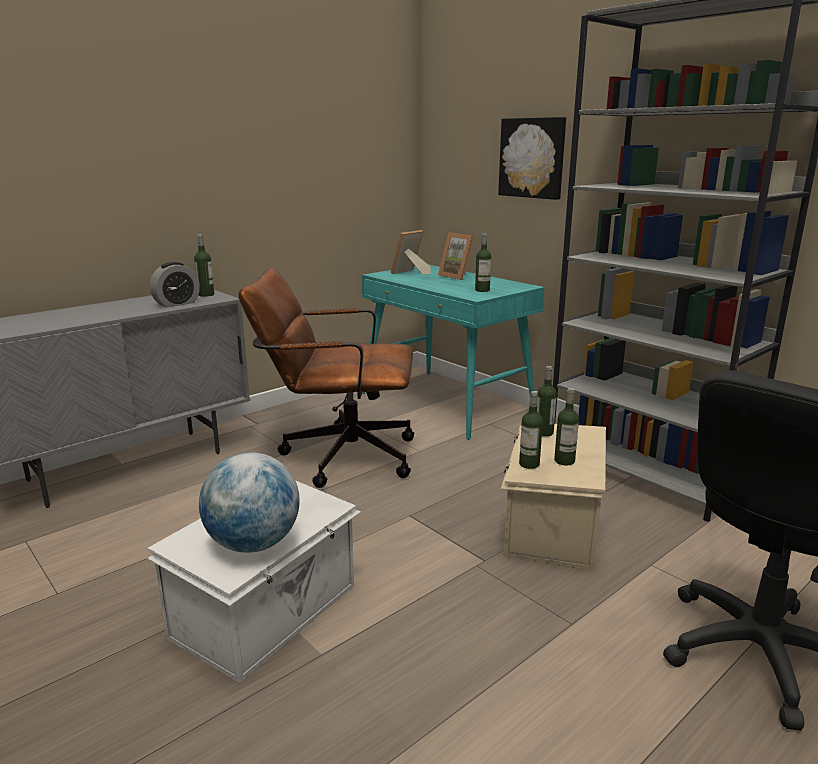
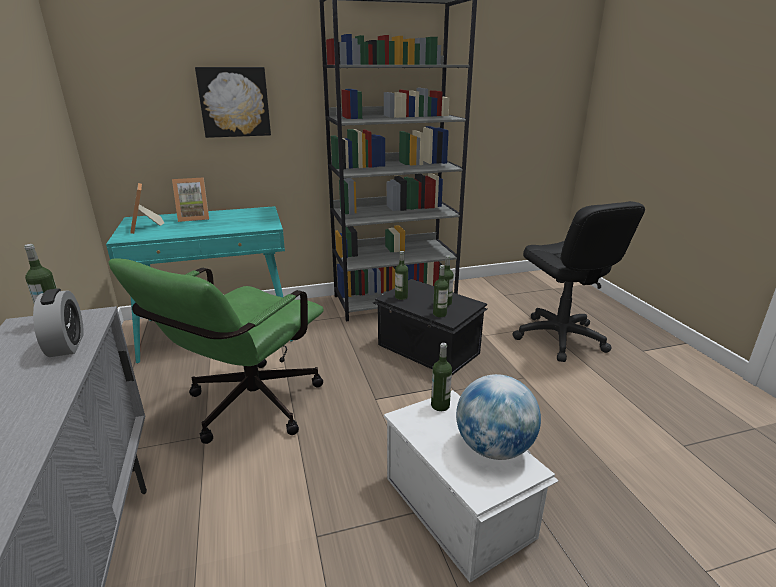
camera: 65 degrees left, 5 degrees up
brown office chair [238,267,414,488] -> green office chair [108,258,324,444]
bottle [475,233,491,292] -> bottle moved to [431,343,452,411]
beige storage box [501,424,606,570] -> black storage box [373,279,487,375]

